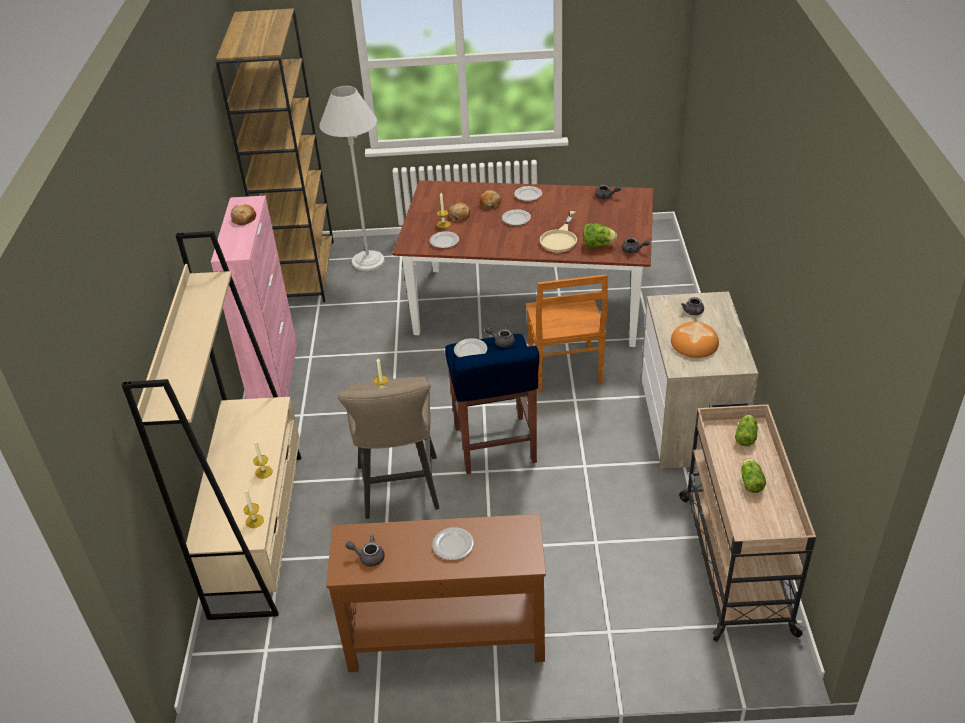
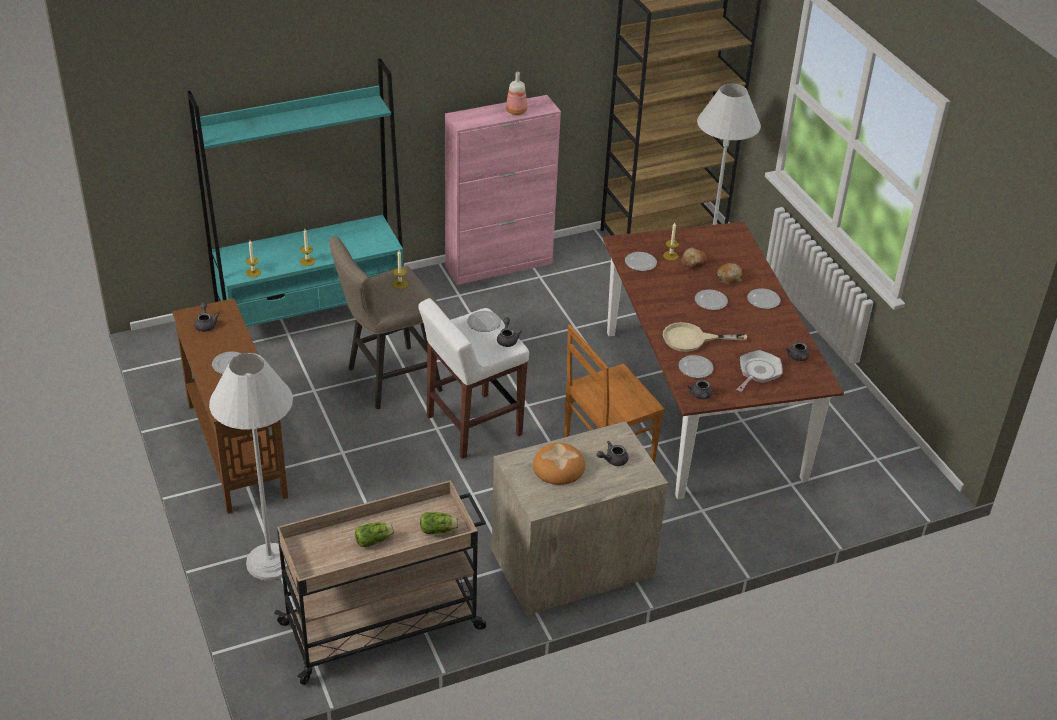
camera: 65 degrees right, 0 degrees up
beige bookcase [122,231,302,620] -> turquoise bookcase [187,58,404,327]
bread [231,204,256,226] -> bottle [506,72,527,115]
blue stool [445,334,539,474] -> white stool [418,298,529,459]
lettuce [583,223,617,248] -> plate [678,355,714,378]
none -> white floor lamp [209,353,293,580]
none -> frying pan [736,350,783,392]

